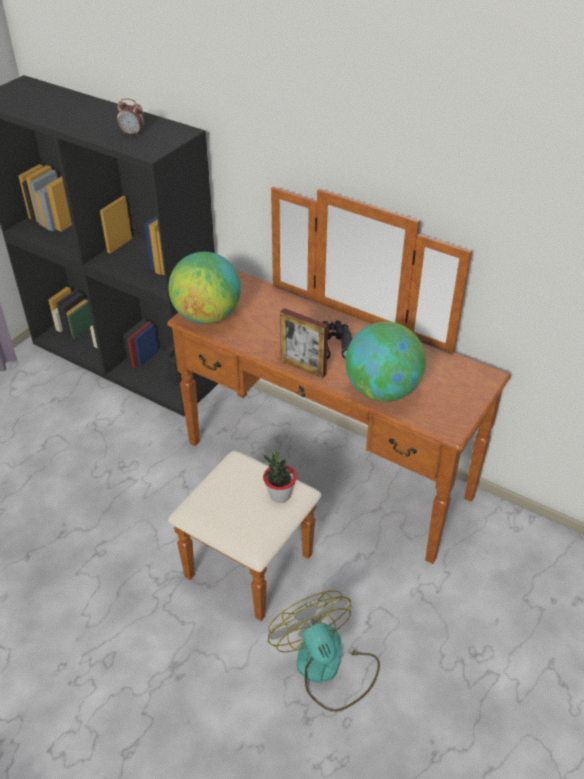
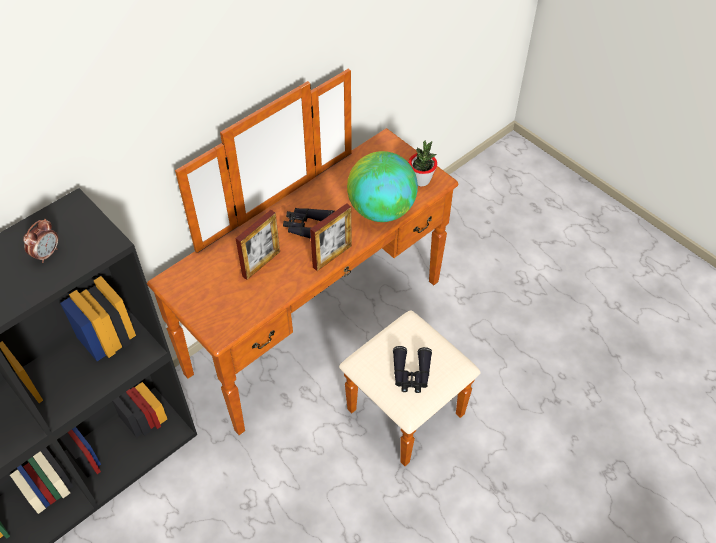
camera: 75 degrees left, 10 degrees up
globe [168,252,241,324] -> none
potted plant [263,451,297,503] -> potted plant moved to [408,140,437,186]
fan [268,591,380,712] -> none
none -> picture frame [236,210,280,280]
none -> black binoculars [393,346,432,393]

